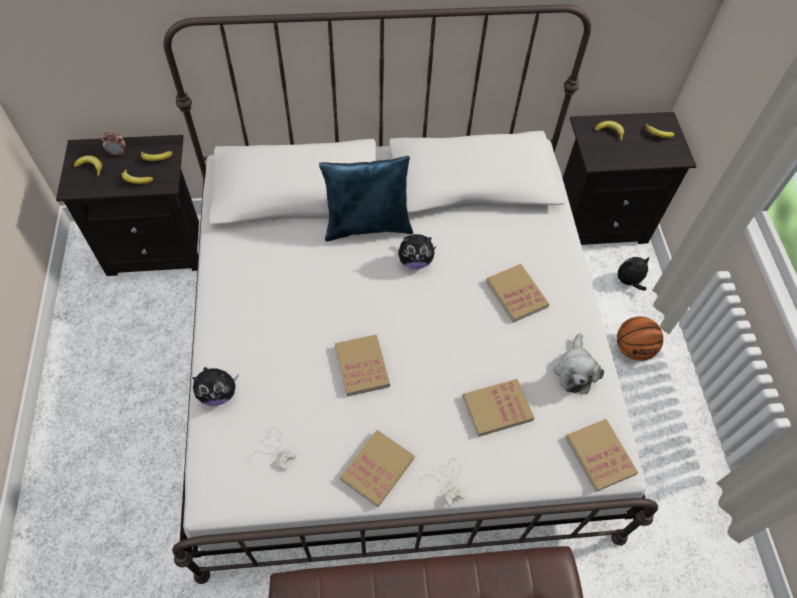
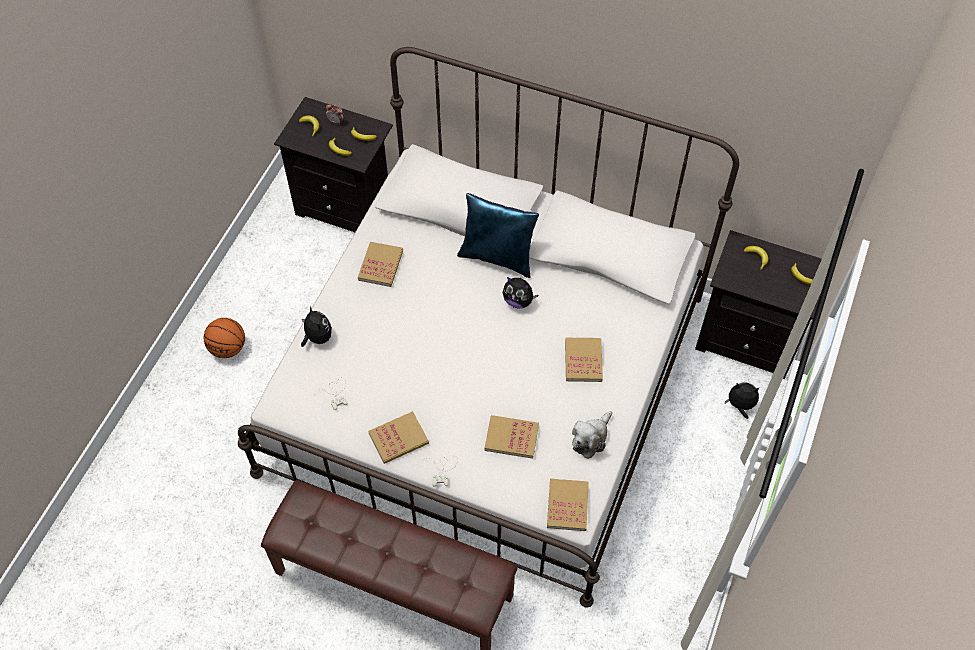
camera: 30 degrees right, 0 degrees up
plush toy [193,367,238,406] -> plush toy turned 135 degrees counterclockwise [301,307,332,347]
book [335,335,390,397] -> book moved to [358,242,403,287]
basketball [617,316,663,361] -> basketball moved to [204,318,245,358]

